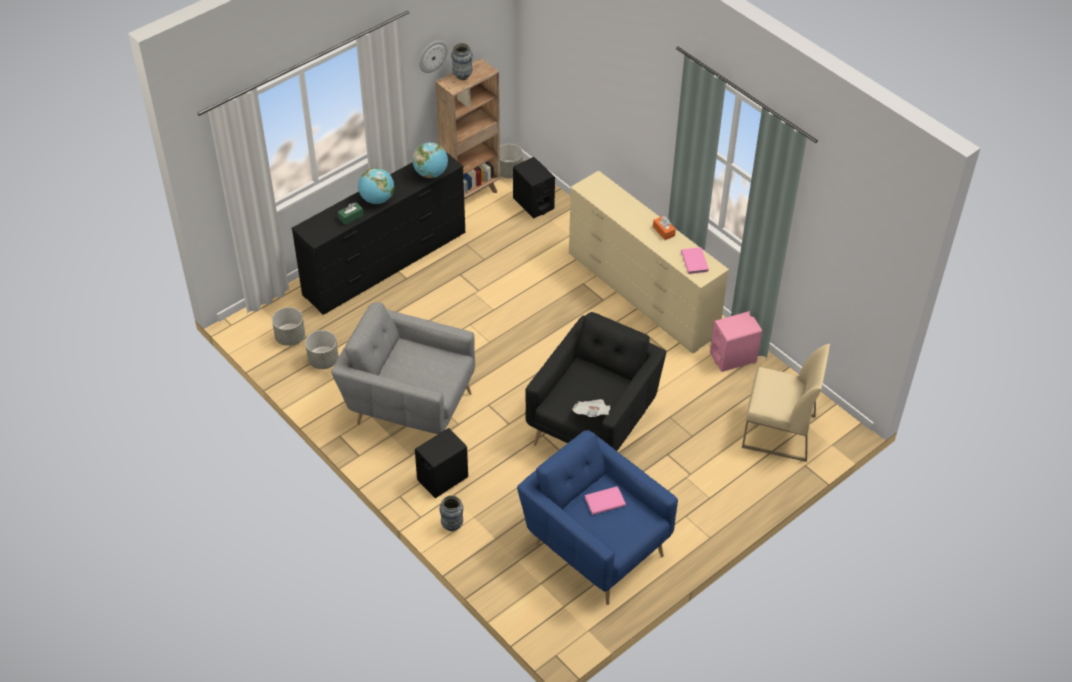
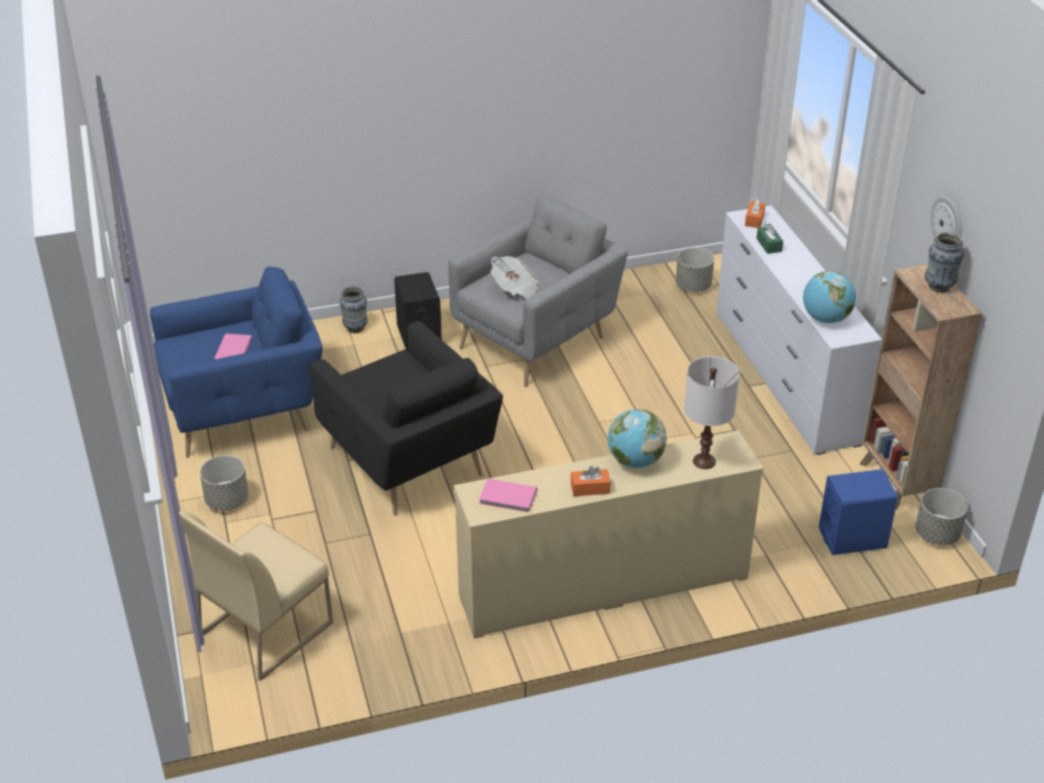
camera: 115 degrees right, 10 degrees down
black dresser [291,152,465,315] -> white dresser [716,205,882,455]
grey planter [305,330,339,369] -> grey planter moved to [200,455,249,511]
globe [358,168,394,204] -> globe moved to [608,409,667,468]
black speaker [513,157,555,218] -> blue speaker [819,469,898,555]
newspaper [572,399,611,417] -> newspaper moved to [490,256,539,299]
pink speaker [710,311,762,372] -> none
none -> white table lamp [684,356,739,469]
none -> orange tissue box [745,198,766,228]

